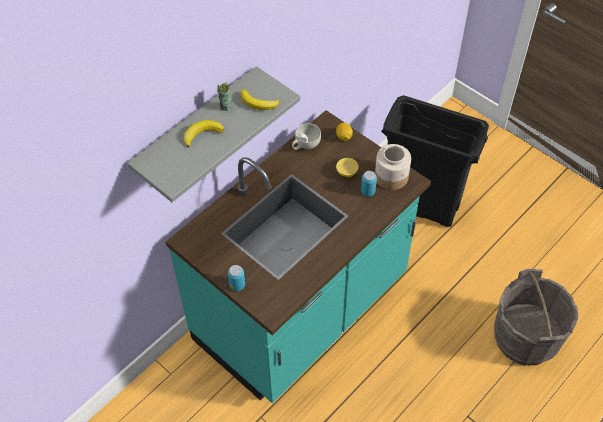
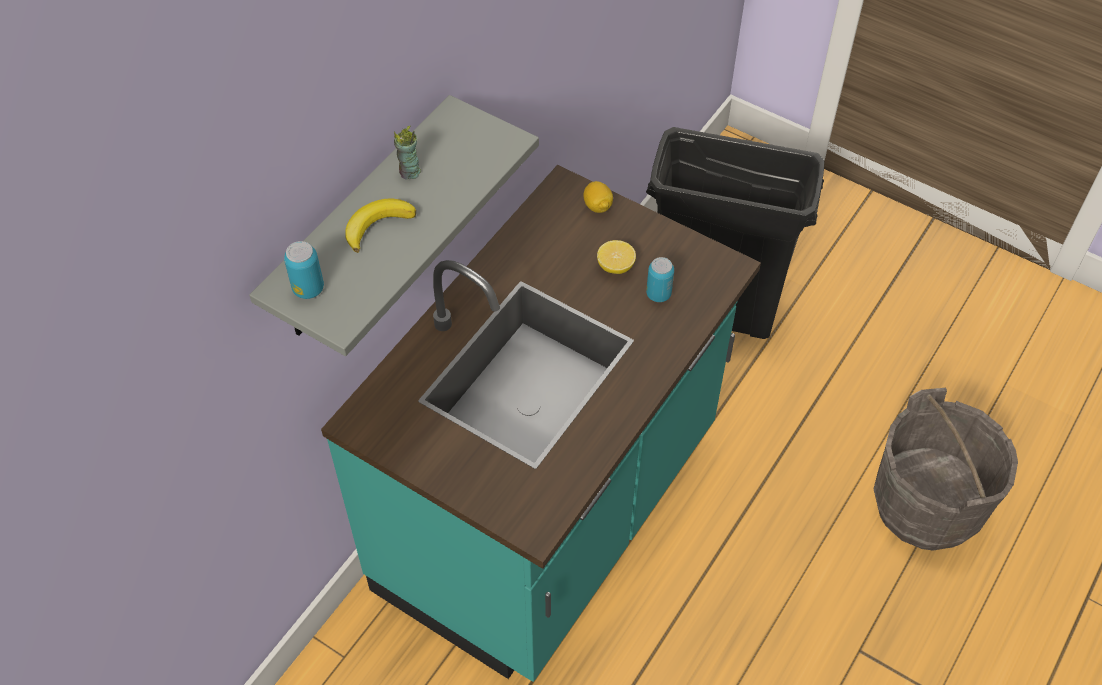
camera: 10 degrees left, 0 degrees up
can [228,265,245,291] -> can moved to [284,241,324,299]
banana [241,89,280,110] -> none
white cup [292,123,321,150] -> none
jar [375,144,411,190] -> none

